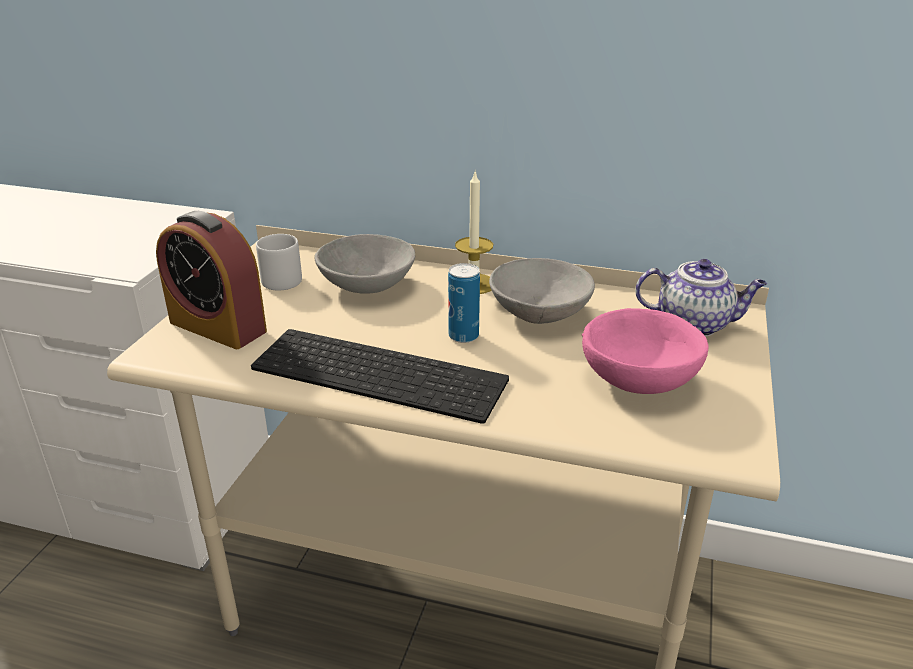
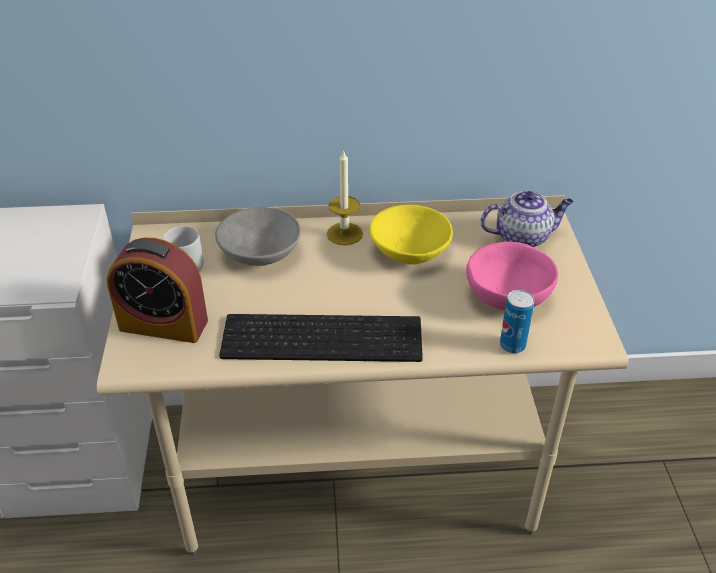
camera: 20 degrees left, 10 degrees up
can [448,263,480,343] -> can moved to [500,290,534,353]
grey bowl [489,258,595,324] -> yellow bowl [369,205,453,265]

